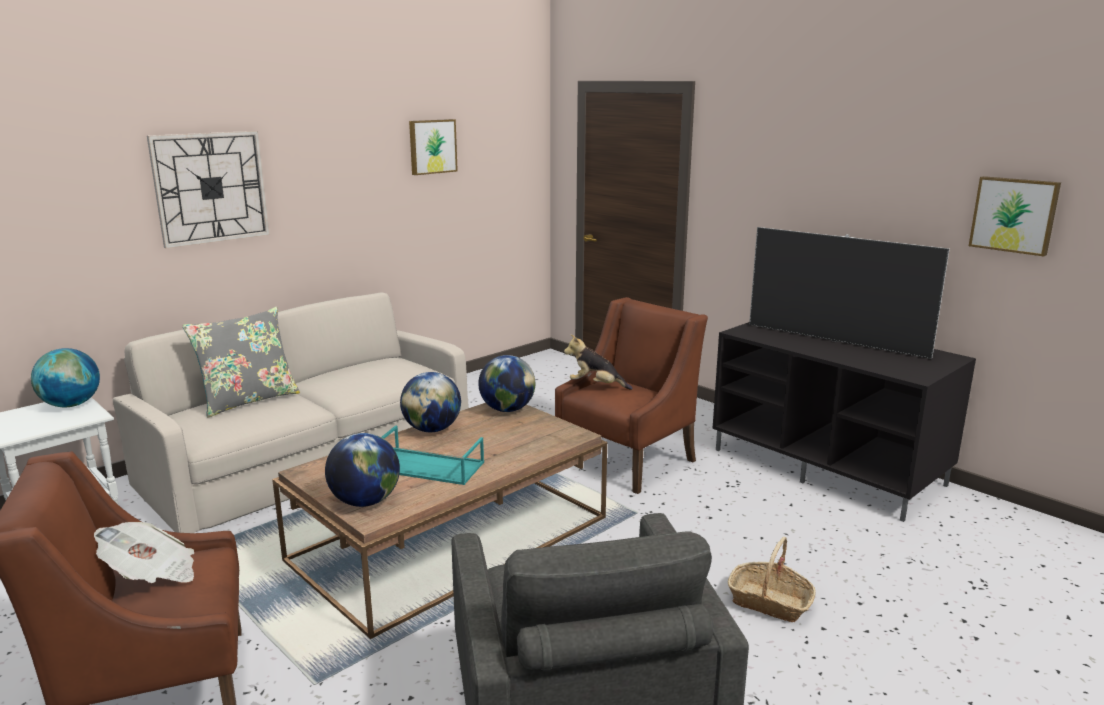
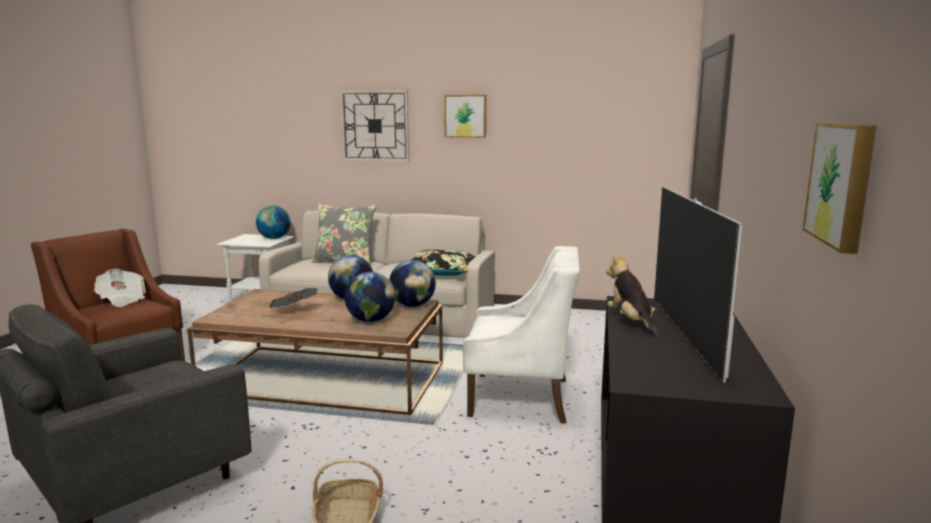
camera: 55 degrees right, 5 degrees down
globe [325,433,400,507] -> globe moved to [345,272,395,322]
turquoise tray [381,426,484,485] -> newspaper [269,288,317,308]
picture [409,119,458,175] -> picture moved to [444,95,486,138]
brown armchair [555,297,708,494] -> white armchair [463,246,580,424]
plush toy [564,334,633,390] -> plush toy moved to [606,254,660,337]
none -> black pillow [412,250,476,276]

